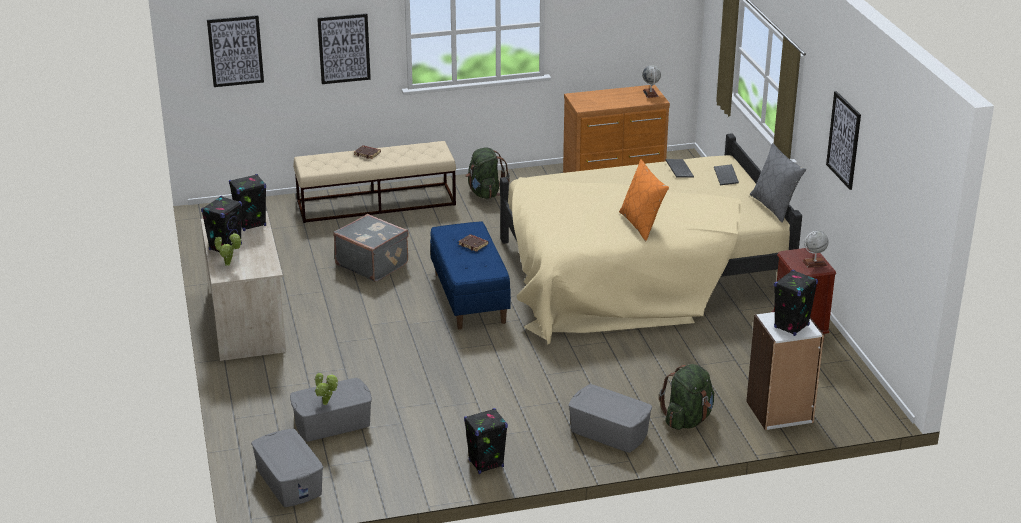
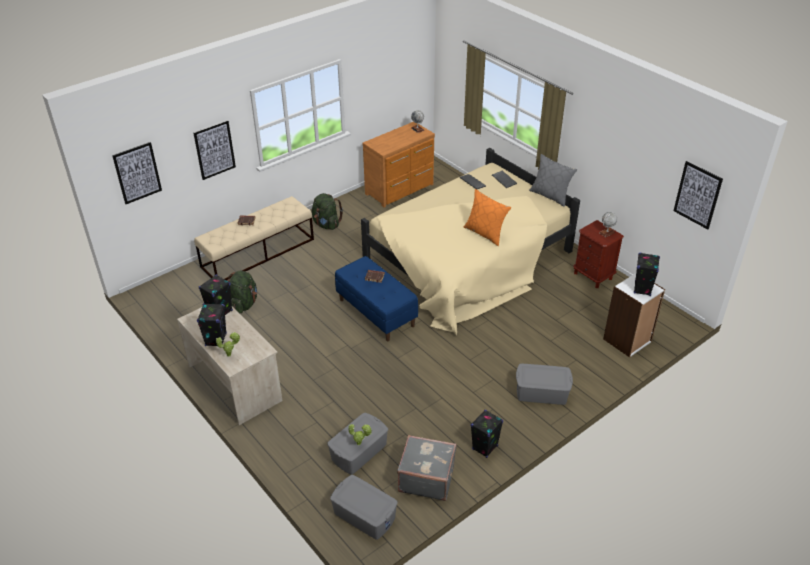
camera: 25 degrees left, 10 degrees up
grey suitcase [334,214,409,282] -> grey suitcase moved to [397,435,457,501]
green backpack [659,364,714,430] -> green backpack moved to [227,271,257,313]
picture [826,91,861,190] -> picture moved to [673,161,723,229]

